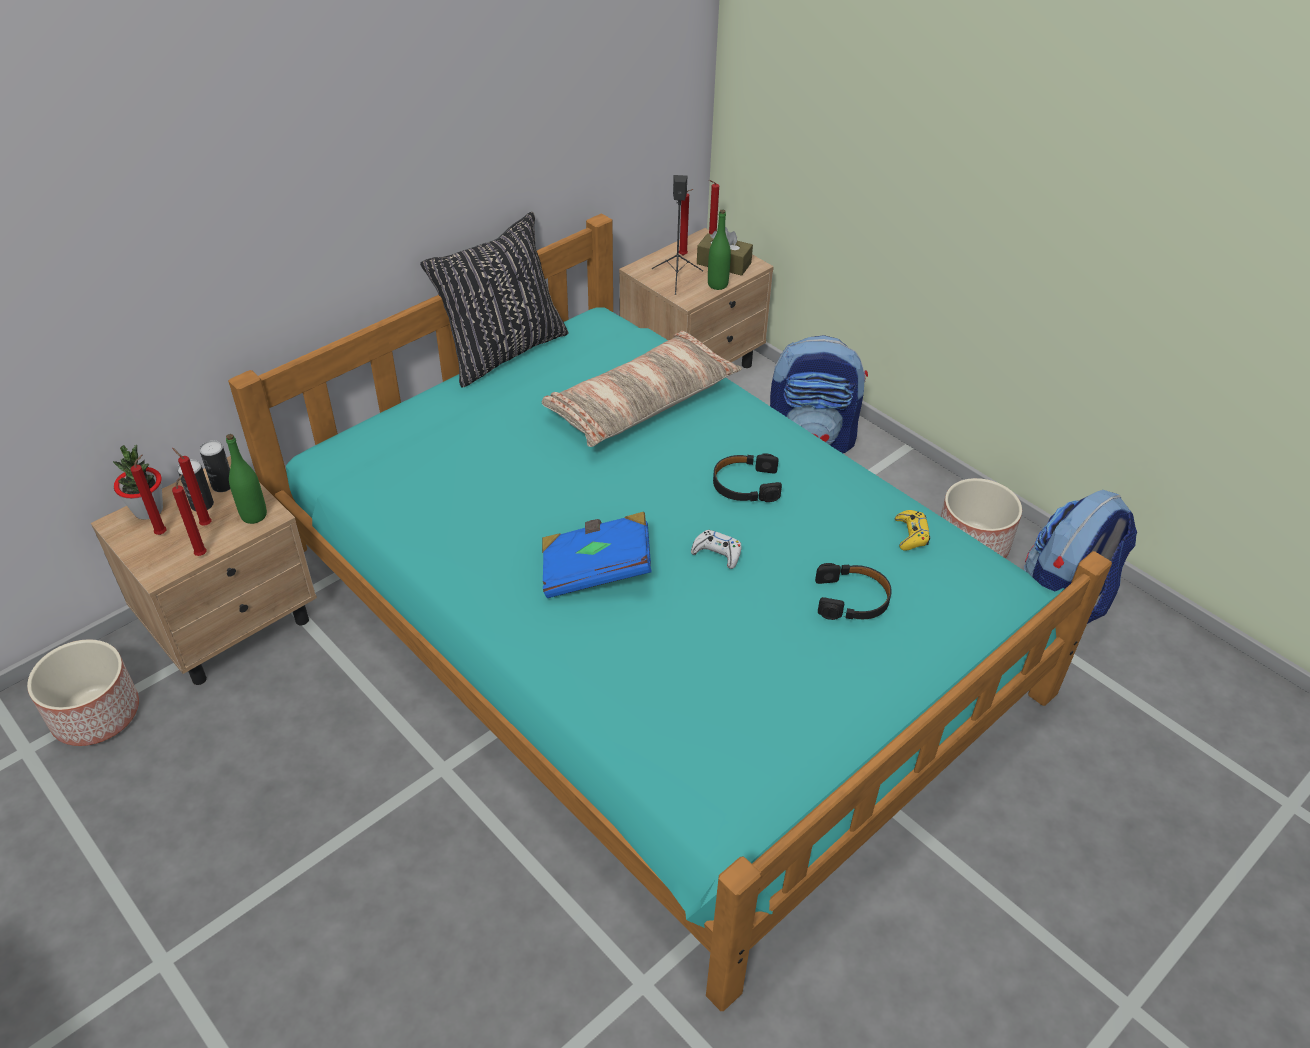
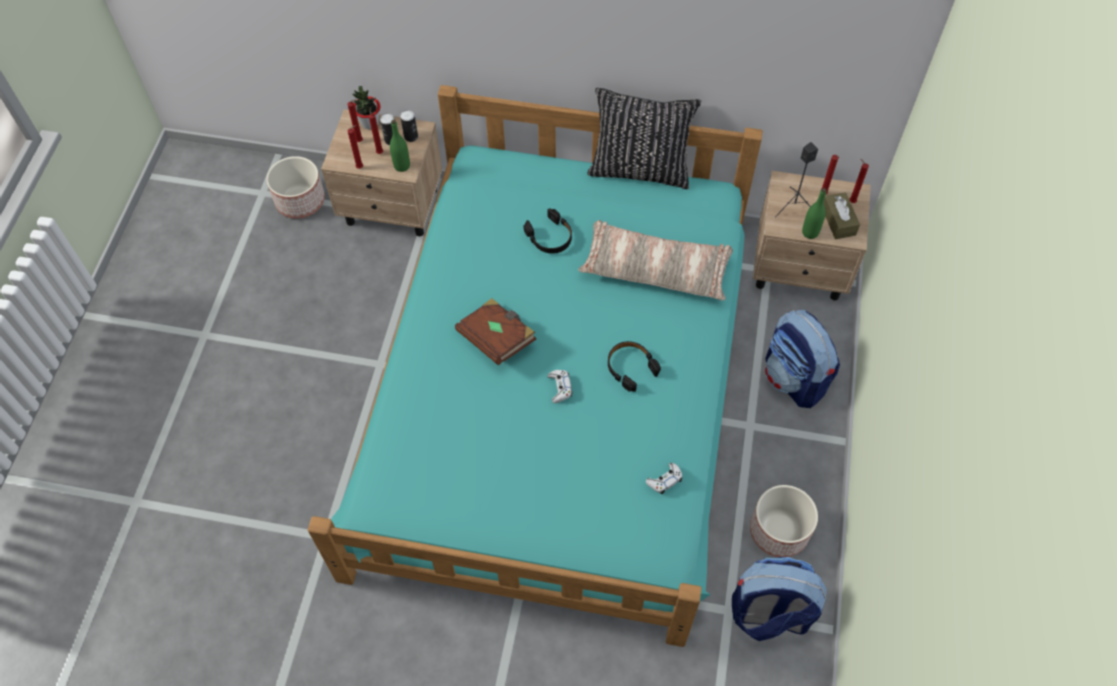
camera: 55 degrees right, 15 degrees up
blue book [542,512,652,598] -> brown book [455,298,536,365]
black headphones [815,563,892,620] -> black headphones moved to [523,208,572,254]
yellow game controller [895,510,930,551] -> white game controller [646,463,682,494]

